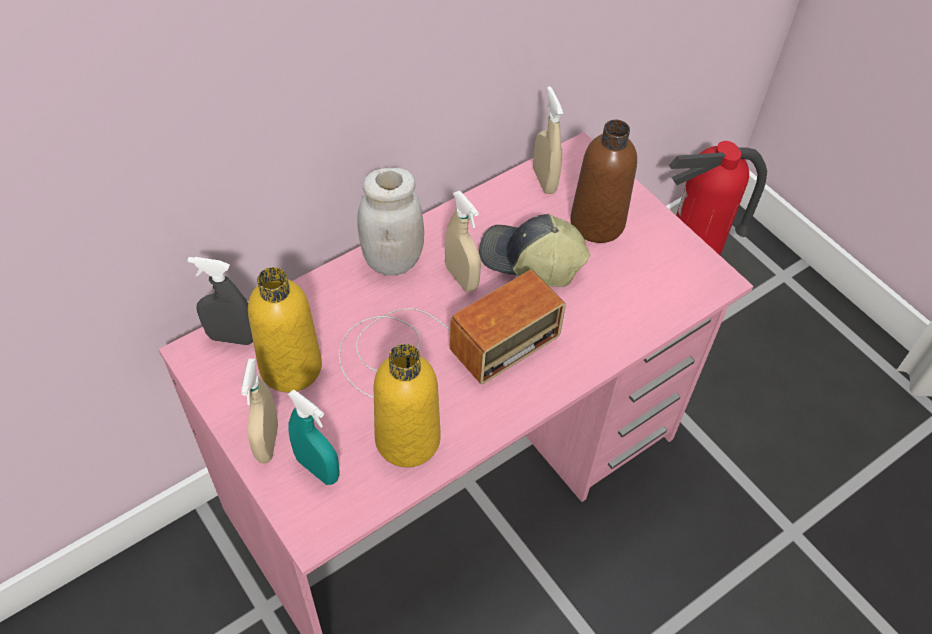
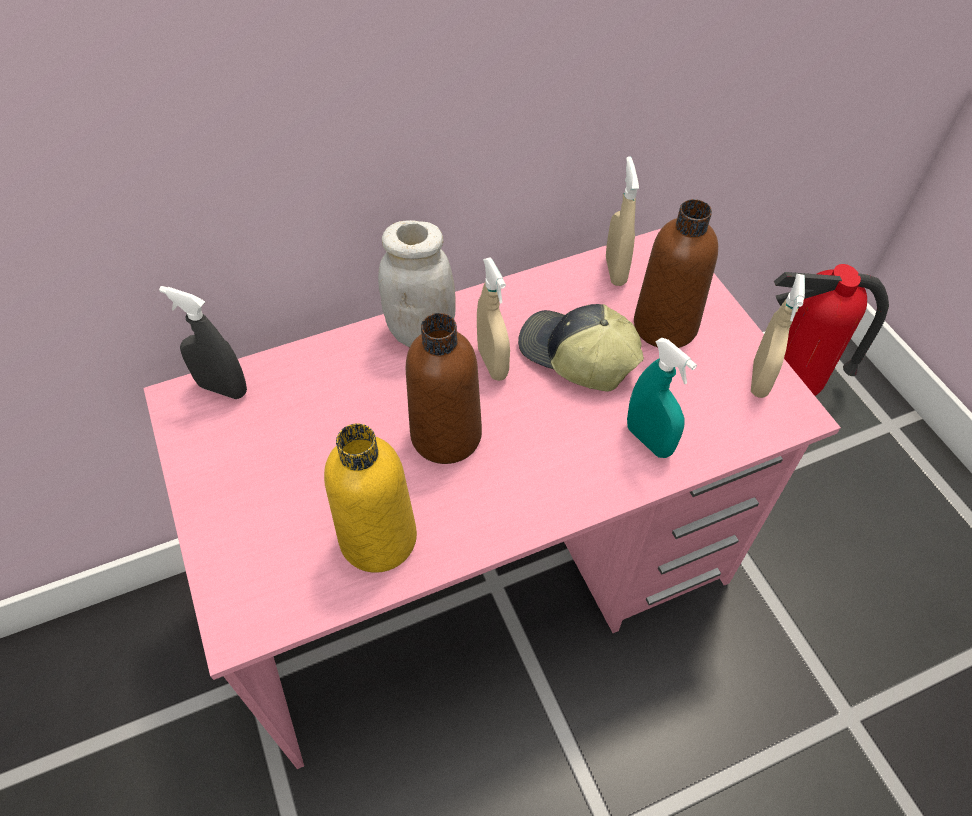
camera: 15 degrees right, 0 degrees up
beige spray bottle [241,358,278,463] -> beige spray bottle moved to [751,274,805,398]
yellow bottle [248,267,322,392] -> none
turquoise spray bottle [288,389,339,485] -> turquoise spray bottle moved to [627,338,697,458]
radio [339,270,566,398] -> brown bottle [406,313,482,464]

